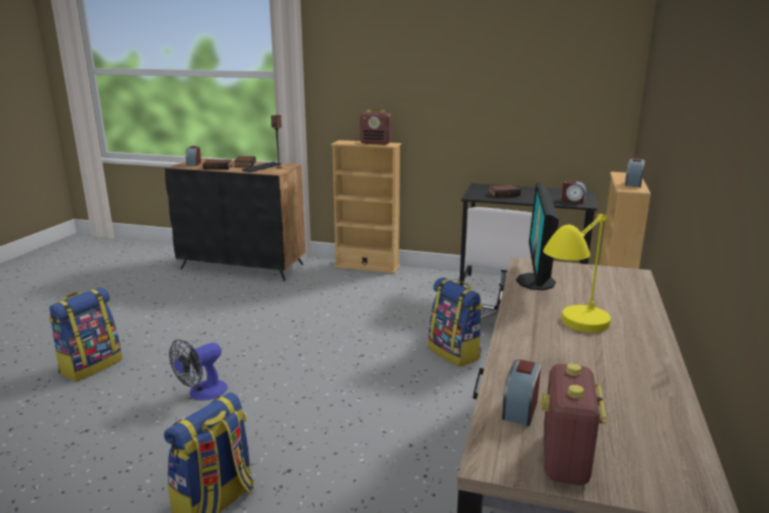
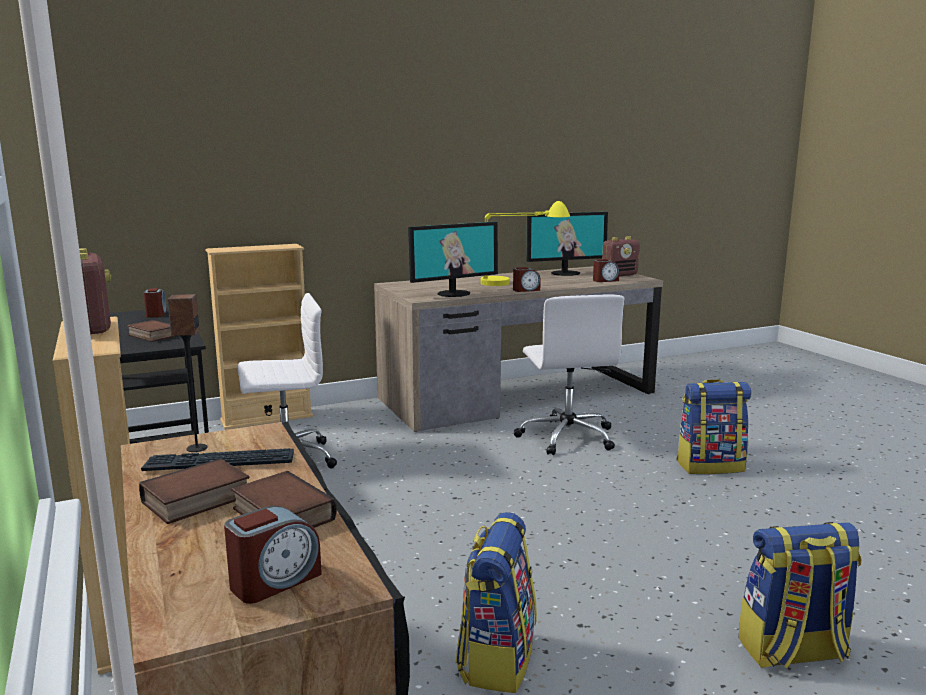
camera: 130 degrees left, 5 degrees down
fan [169,339,227,401] -> none
backpack [428,277,483,367] -> backpack moved to [456,512,537,693]
alarm clock [625,158,645,187] -> alarm clock moved to [513,267,541,292]
none -> white office chair [514,294,624,455]
none -> monitor [527,212,608,276]

